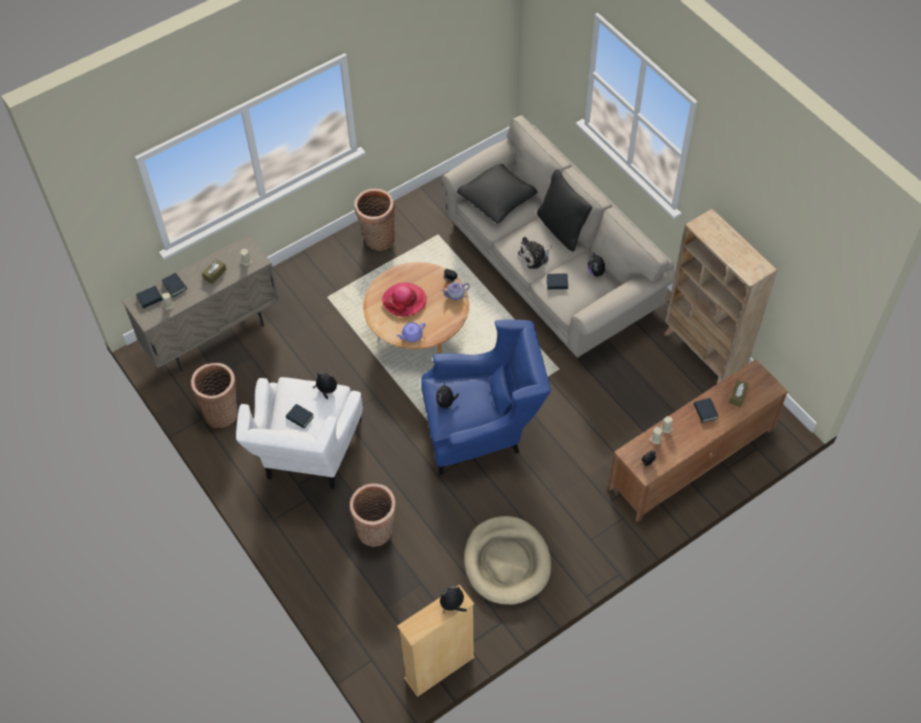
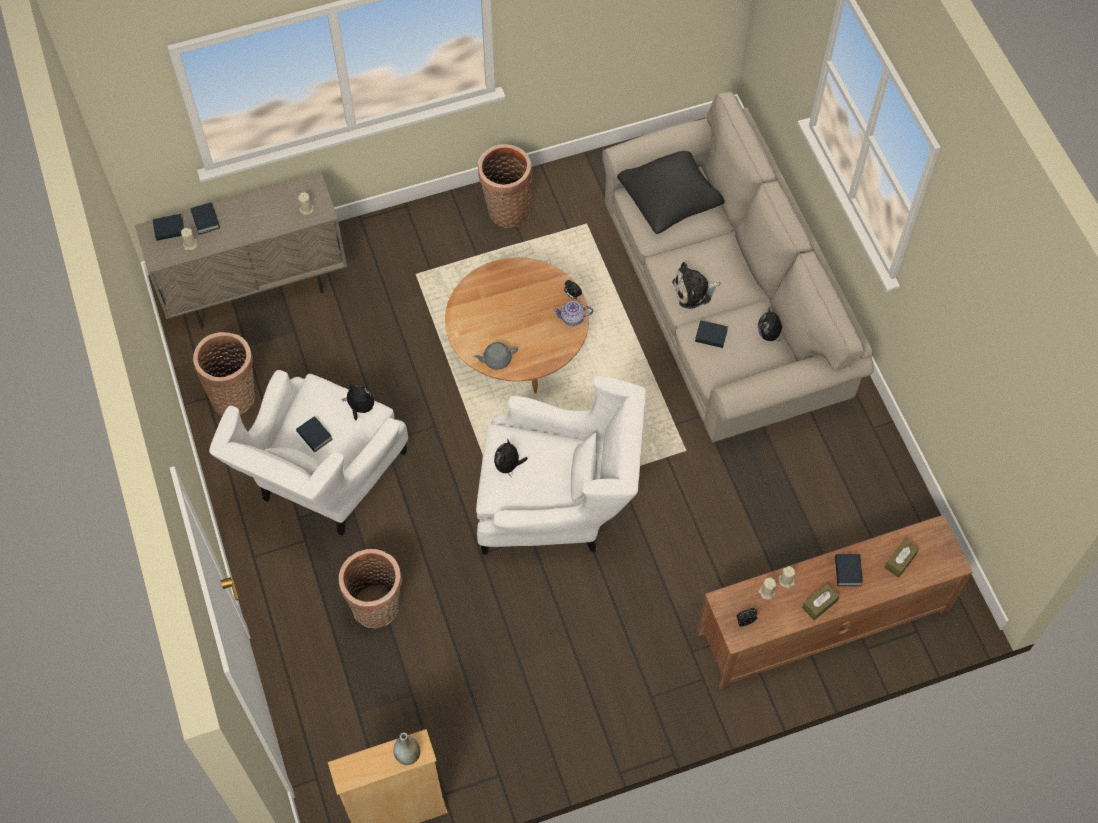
camera: 15 degrees right, 5 degrees up
brown tissue box [202,259,227,284] -> brown tissue box moved to [802,583,840,620]
hat [382,282,427,317] -> none
purple teapot [396,322,426,342] -> grey teapot [473,342,518,370]
blue armchair [421,320,551,475] -> white armchair [476,376,646,555]
plush toy [440,587,467,613] -> grey vase [394,733,420,765]
beige dog bed [464,516,551,605] -> none
black pillow [537,169,592,251] -> none
beige bookcase [664,209,777,384] -> none

